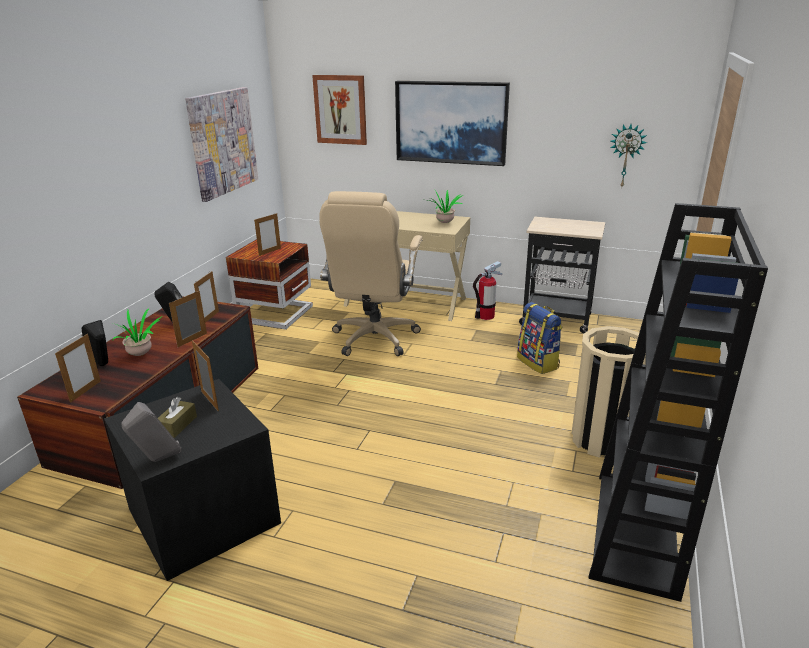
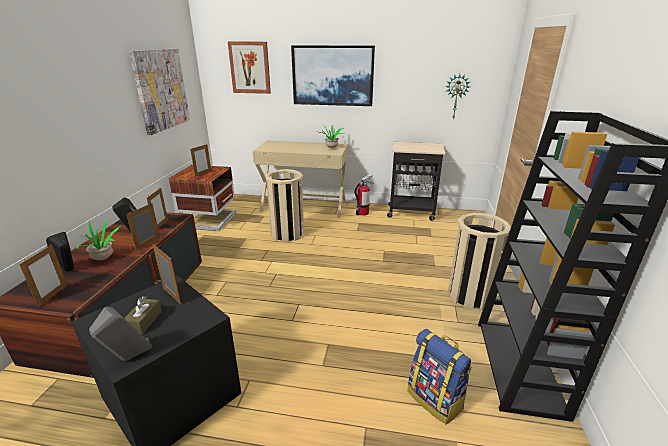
camera: 10 degrees left, 0 degrees up
beige office chair [319,191,423,356] -> beige trash can [265,169,304,242]
backpack [517,302,563,374] -> backpack moved to [407,329,472,425]

